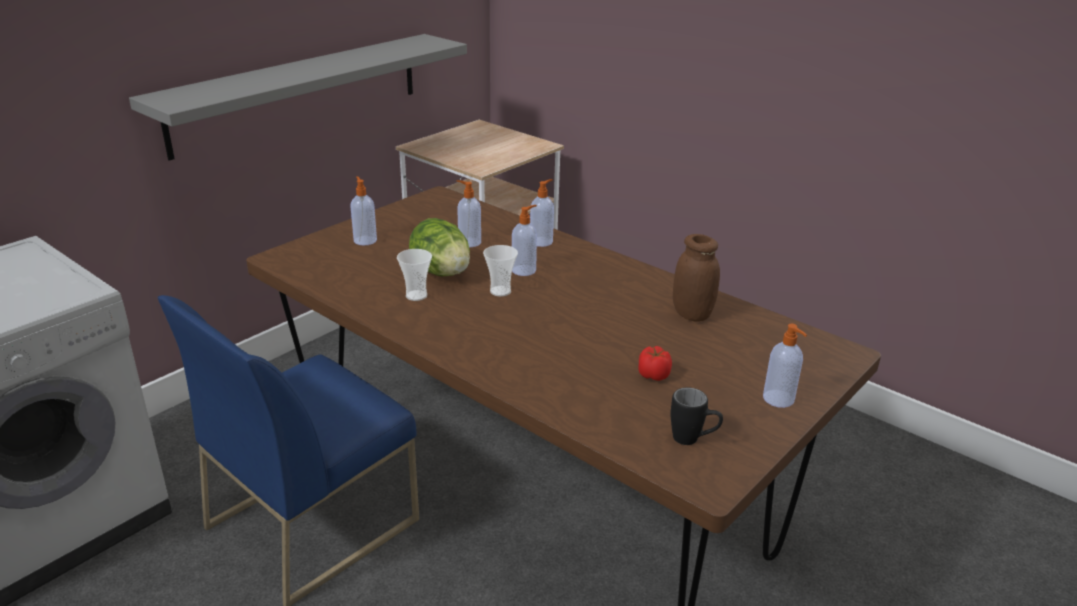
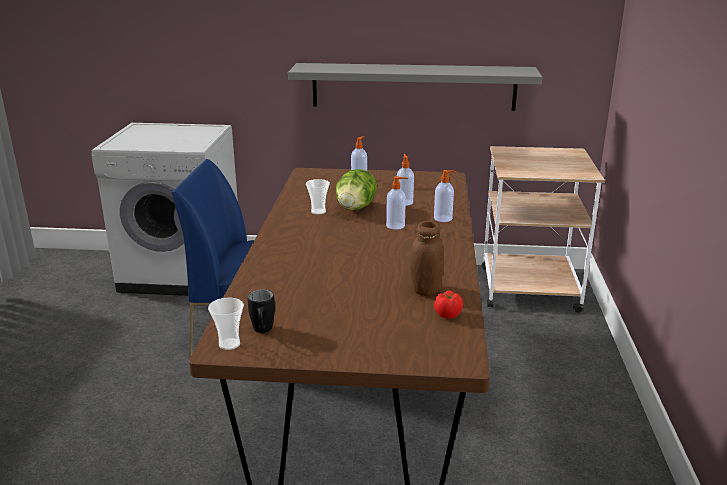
camera: 55 degrees right, 5 degrees down
cup [483,245,518,297] -> cup moved to [208,298,244,350]
tomato [638,346,672,381] -> tomato moved to [434,291,463,319]
soap dispenser [763,324,807,408] -> none

